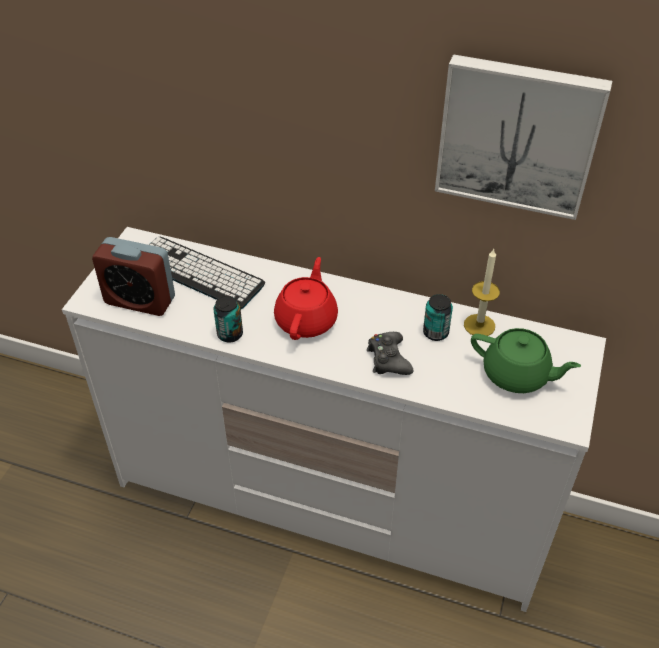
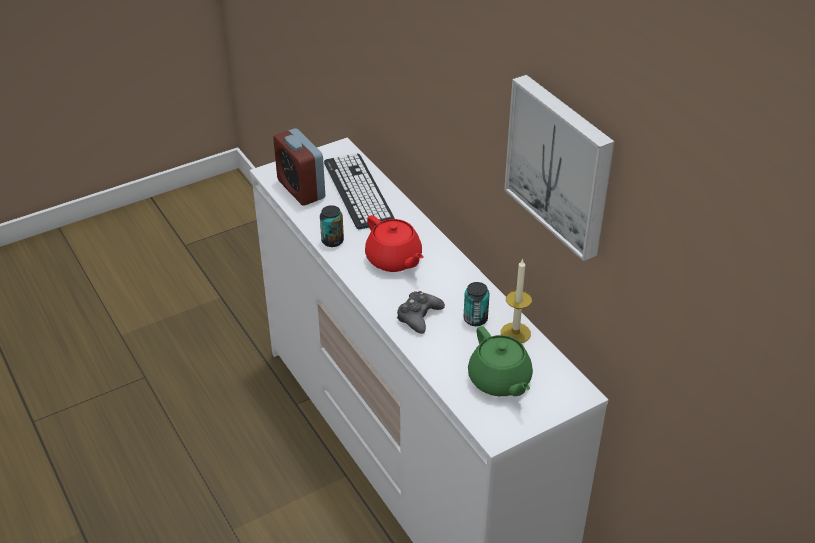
camera: 40 degrees right, 5 degrees down
red teapot [274,257,338,340] -> red teapot turned 90 degrees clockwise [365,215,424,272]

